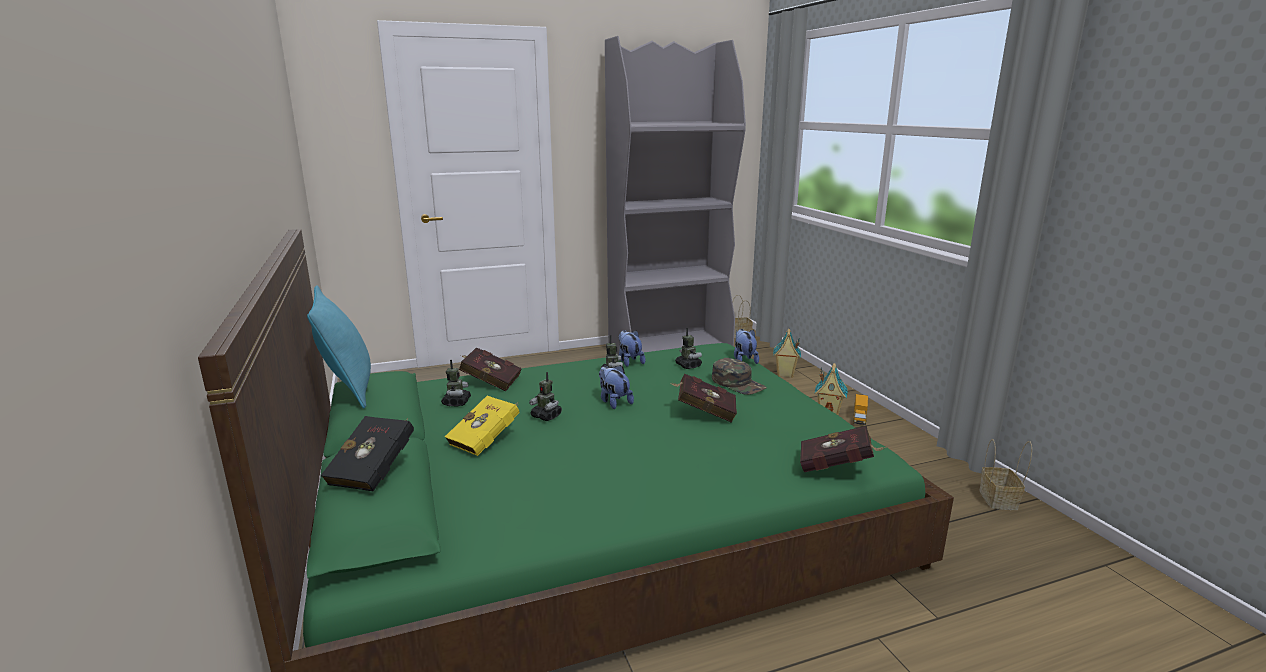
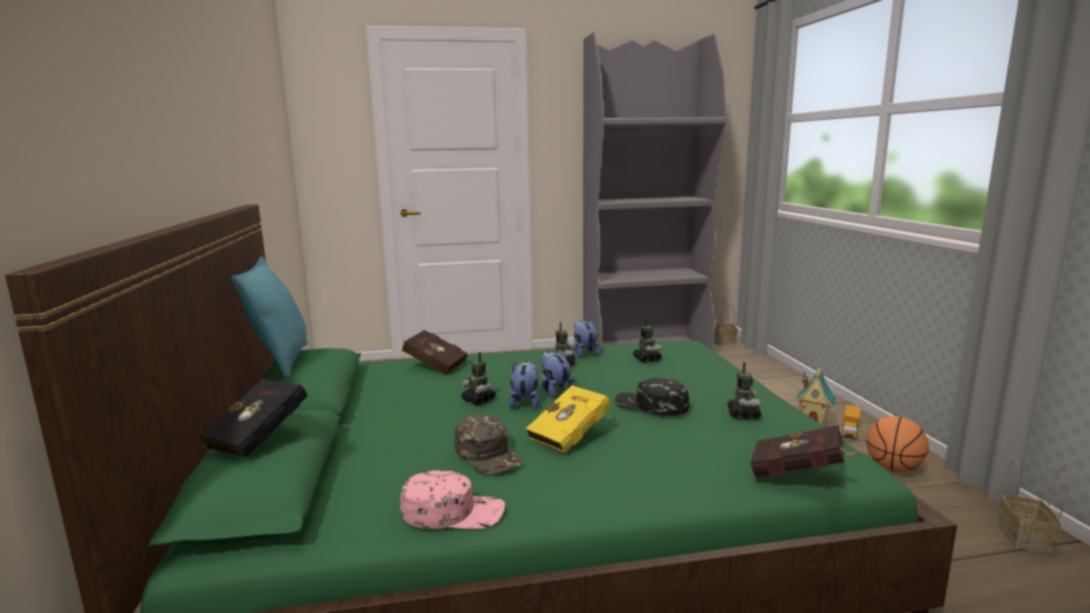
camera: 10 degrees right, 5 degrees down
toy robot [441,360,471,406] -> toy robot moved to [727,362,761,420]
yellow book [445,396,520,456] -> yellow book moved to [526,385,611,453]
red book [670,373,737,423] -> black cap [615,378,689,416]
green cap [712,358,767,395] -> green cap moved to [454,414,523,475]
plush toy [734,329,759,364] -> plush toy moved to [508,360,539,409]
toy house [773,329,801,378] -> none
none -> pink cap [400,470,505,529]
none -> basketball [866,416,929,472]

